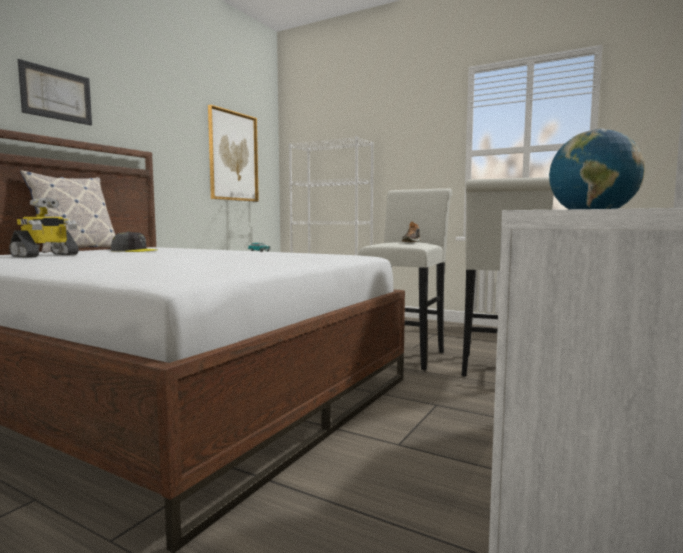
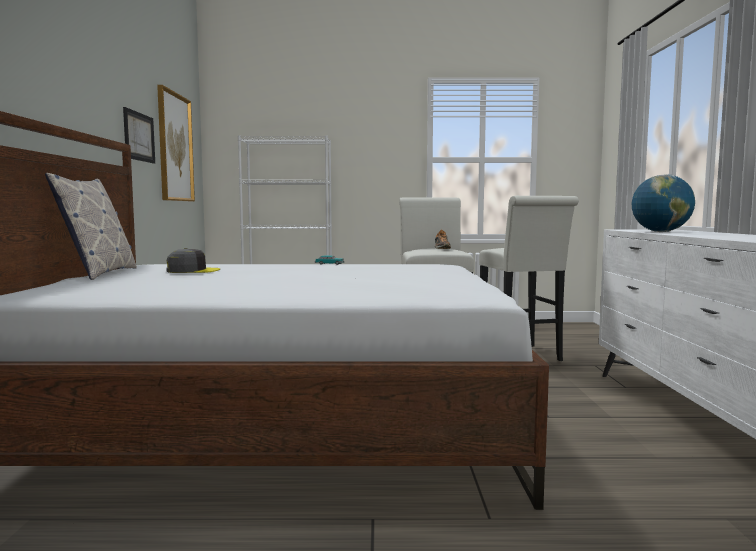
camera: 30 degrees left, 0 degrees up
toy robot [9,198,79,258] -> none
picture [18,59,92,125] -> picture moved to [123,107,155,163]

